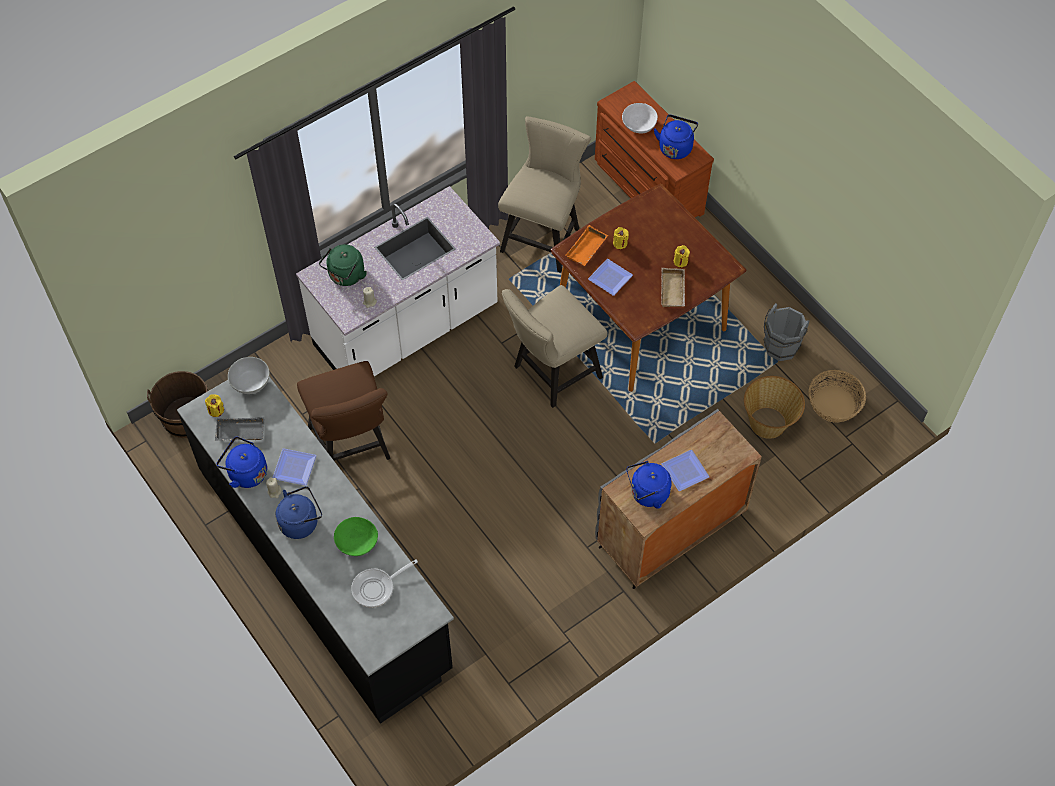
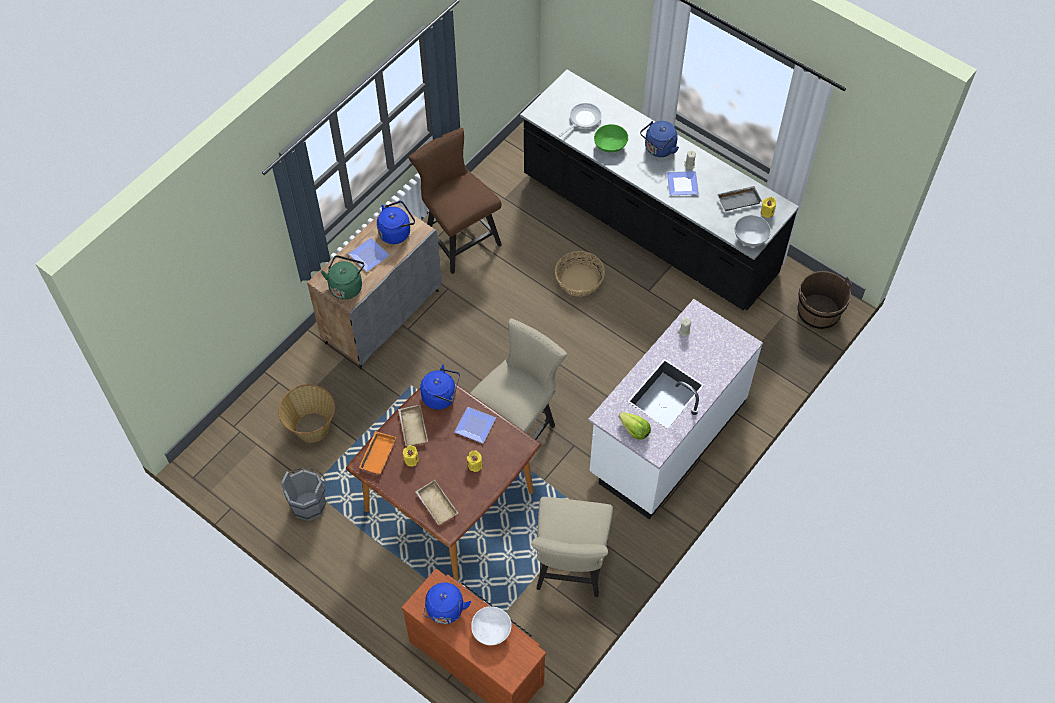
camera: 165 degrees right, 0 degrees up
blue kettle [216,436,267,488] -> blue kettle moved to [420,365,460,410]
brown chair [297,361,390,461] -> brown chair moved to [408,128,502,274]
green kettle [319,244,367,286] -> green kettle moved to [321,255,364,300]
orange tray [566,225,608,266] -> orange tray moved to [359,431,396,474]
basket [809,370,866,423] -> basket moved to [555,251,605,297]
none -> beige tray [415,480,458,525]
none -> lettuce [618,412,651,440]

